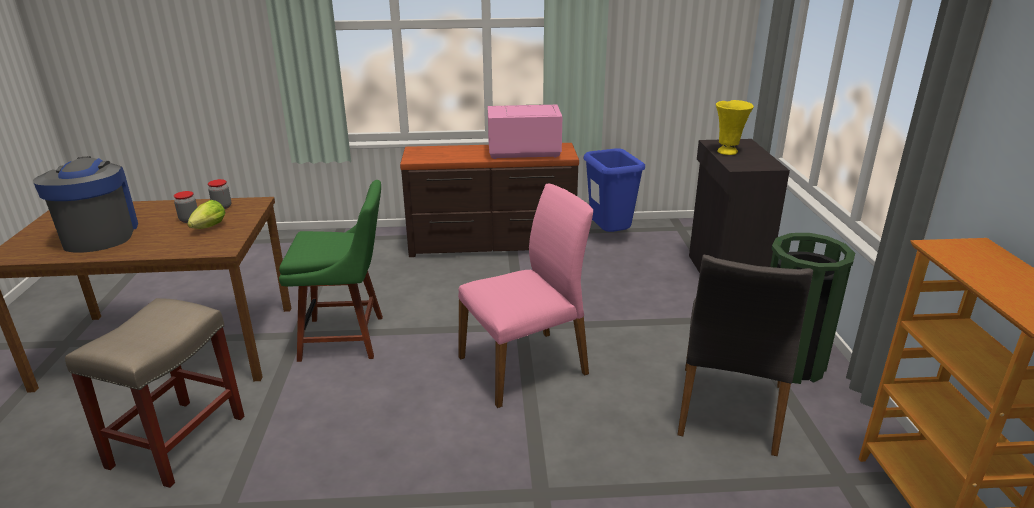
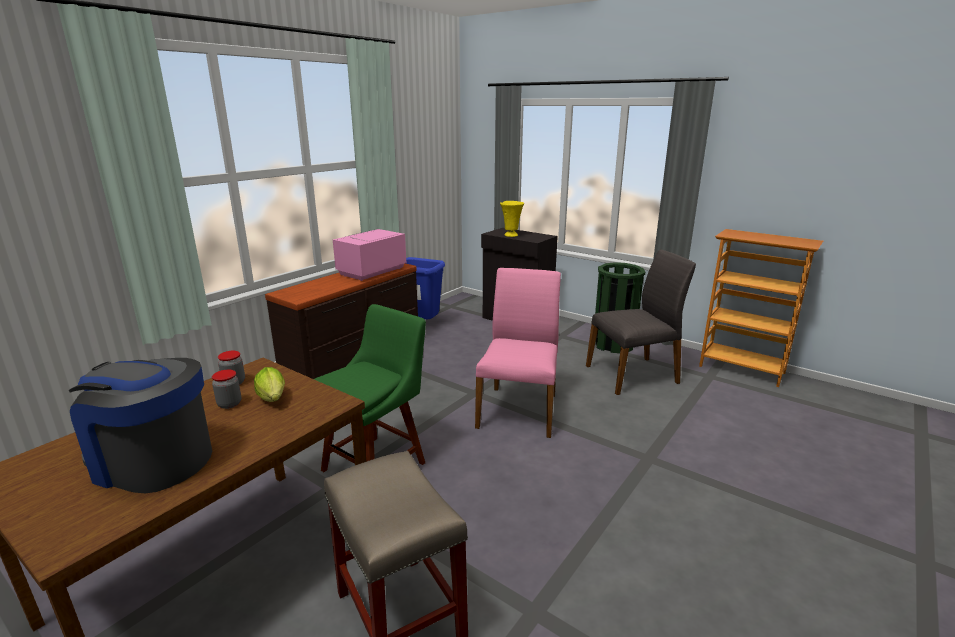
camera: 50 degrees left, 5 degrees down
grey chair [677,255,813,456] -> grey chair turned 75 degrees counterclockwise [586,250,696,395]

